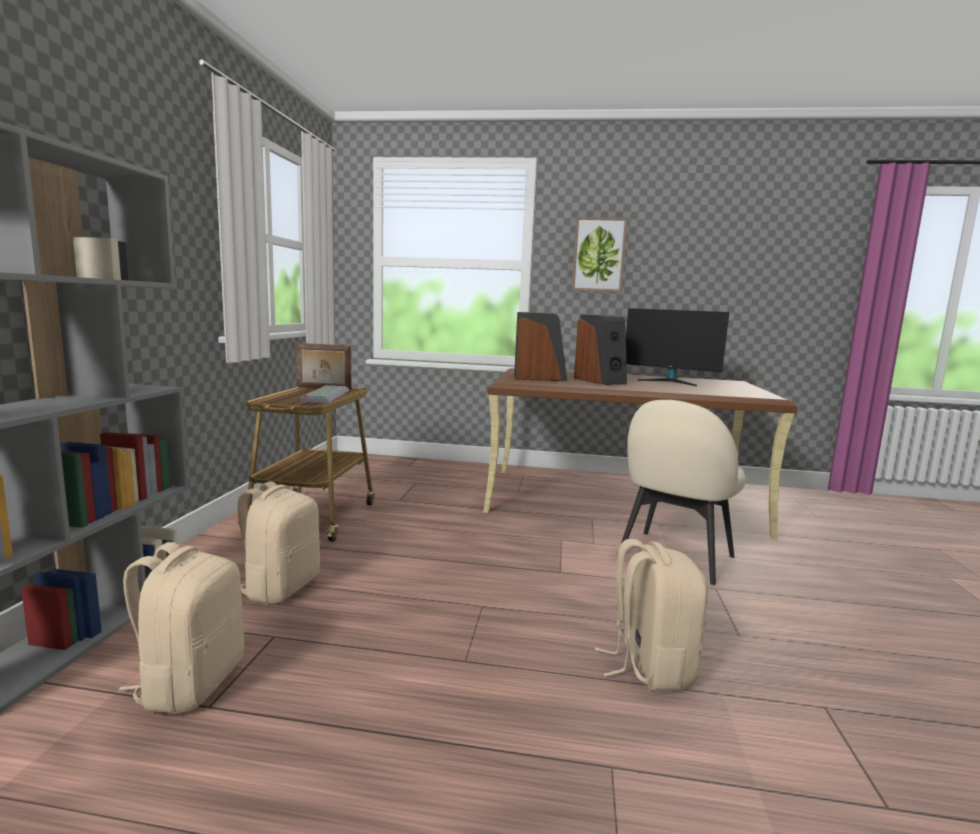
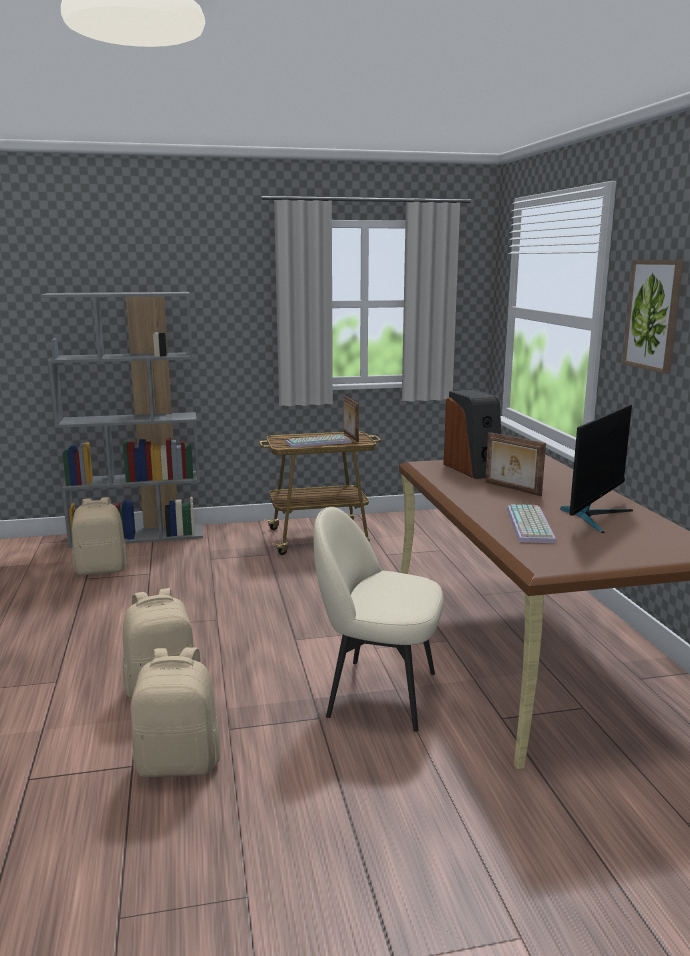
camera: 70 degrees right, 5 degrees up
beige backpack [237,481,320,604] -> beige backpack moved to [131,647,221,777]
speaker [574,314,627,385] -> picture frame [485,432,546,496]
monitor [626,308,729,386] -> monitor turned 150 degrees counterclockwise [560,404,633,533]
none -> keyboard [507,504,556,543]

